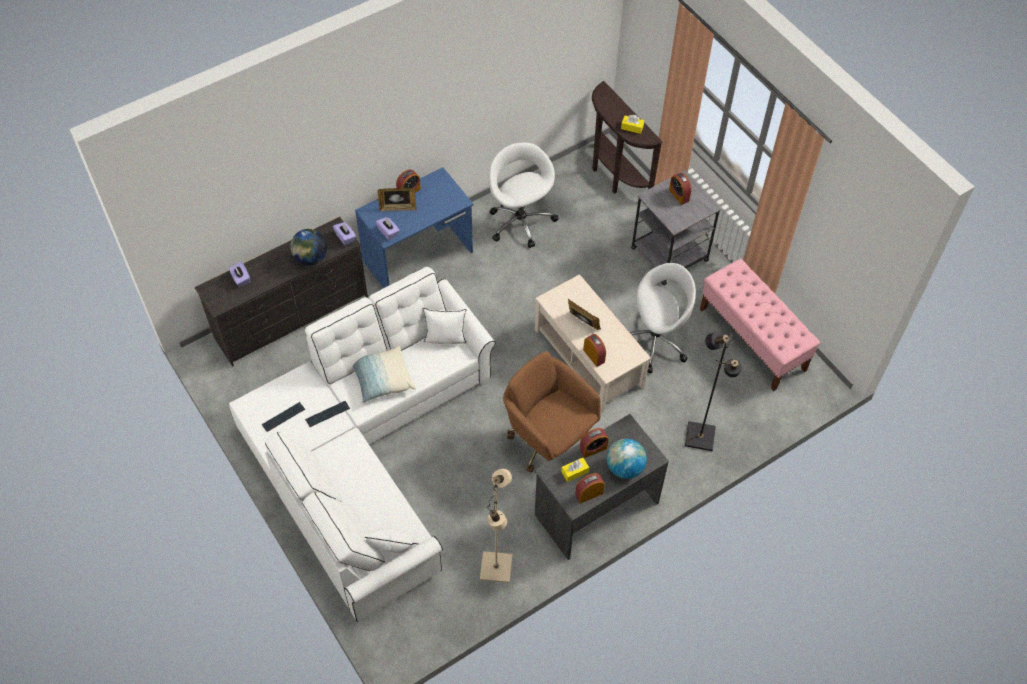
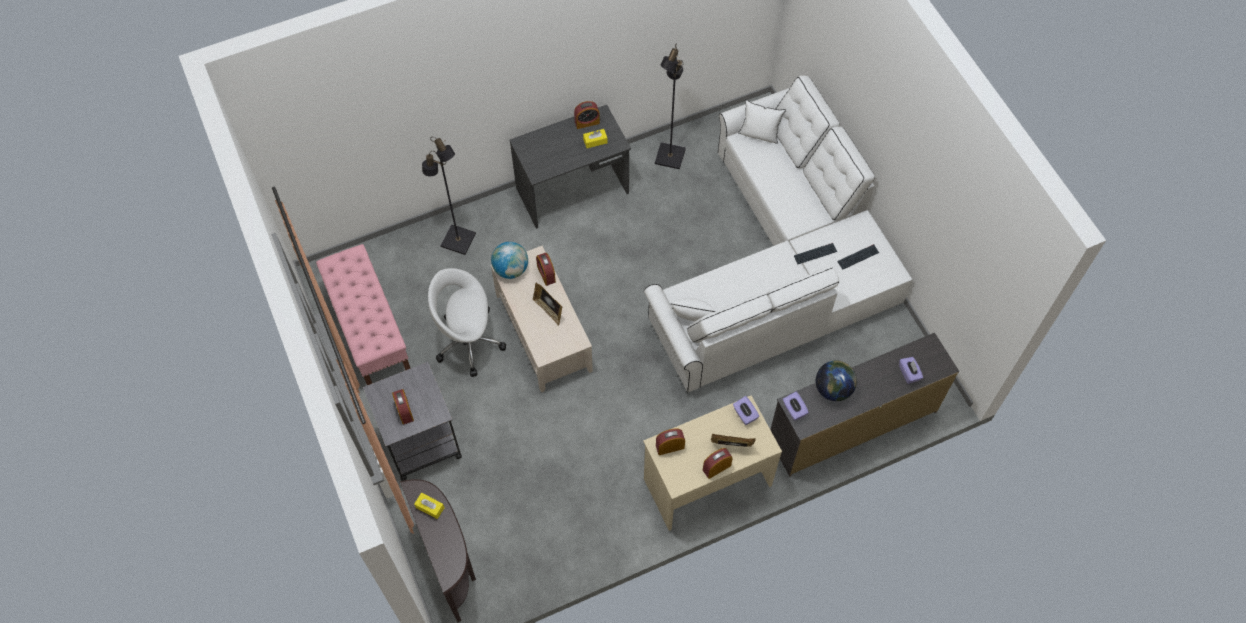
camera: 170 degrees left, 5 degrees up
pillow [353,346,416,403] -> none
blue desk [355,167,473,288] -> beige desk [643,395,782,531]
beige floor lamp [480,469,513,583] -> black floor lamp [655,43,686,169]
white office chair [489,143,558,248] -> none
brown office chair [503,351,601,472] -> none
alarm clock [579,428,609,458] -> alarm clock moved to [656,428,685,455]
globe [607,439,647,479] -> globe moved to [491,242,528,279]

